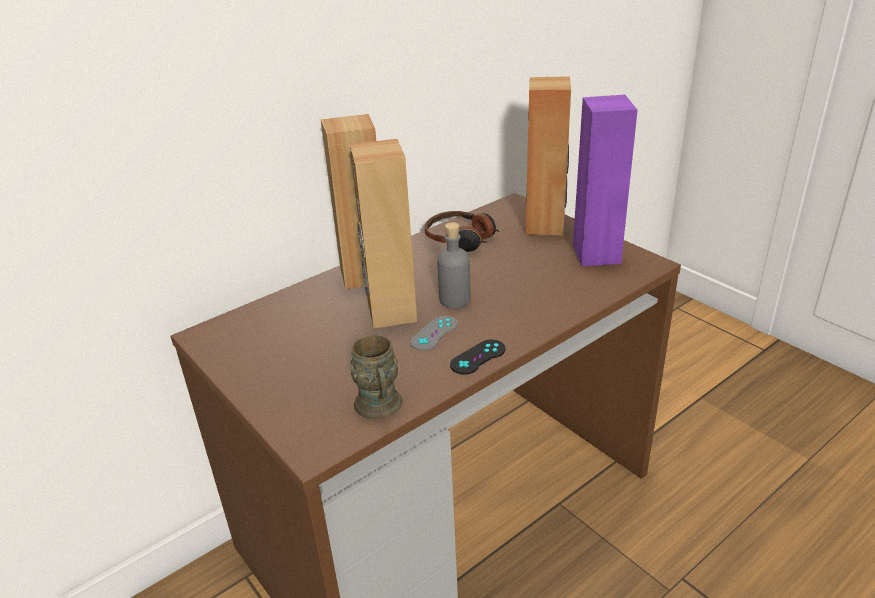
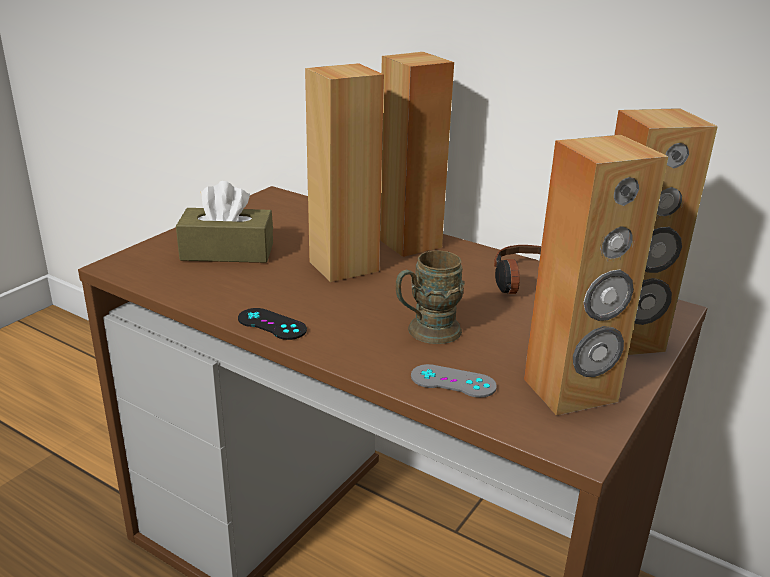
camera: 70 degrees right, 5 degrees down
brown mug [349,335,403,419] -> brown mug moved to [396,251,465,344]
grey game controller [410,316,458,351] -> grey game controller moved to [411,364,497,398]
grey bottle [437,222,471,308] -> none
purple speaker [573,95,638,266] -> brown speaker [524,135,668,416]
none -> brown tissue box [176,181,273,263]

